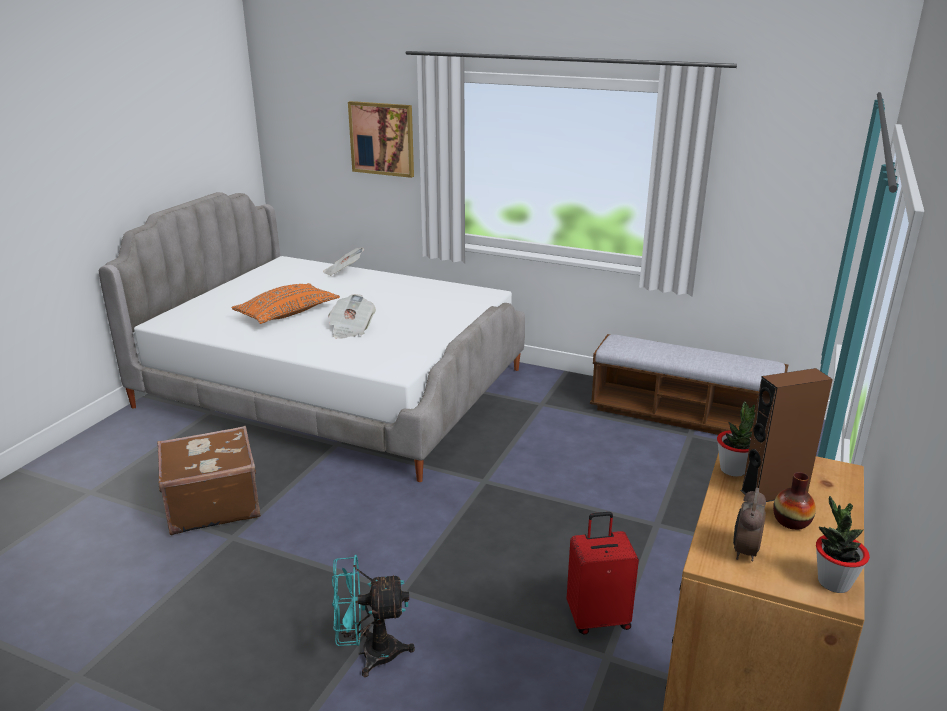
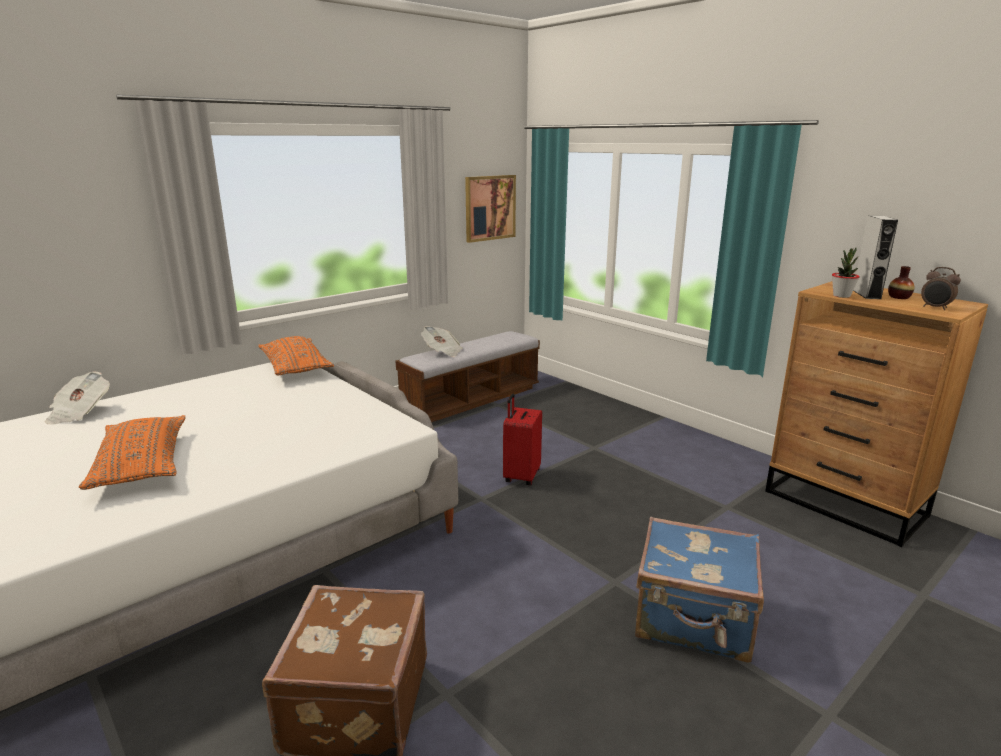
camera: 65 degrees left, 5 degrees down
newspaper [329,294,376,339] -> newspaper moved to [421,326,463,357]
turquoise fan [332,555,415,677] -> blue suitcase [635,517,764,662]
picture [348,101,414,178] -> picture moved to [465,175,516,243]
red suitcase [566,512,639,635] -> red suitcase moved to [503,394,542,485]
brown speaker [741,368,833,502] -> grey speaker [853,215,898,299]
potted plant [816,496,870,593] -> none
none -> orange pillow [258,336,334,375]

